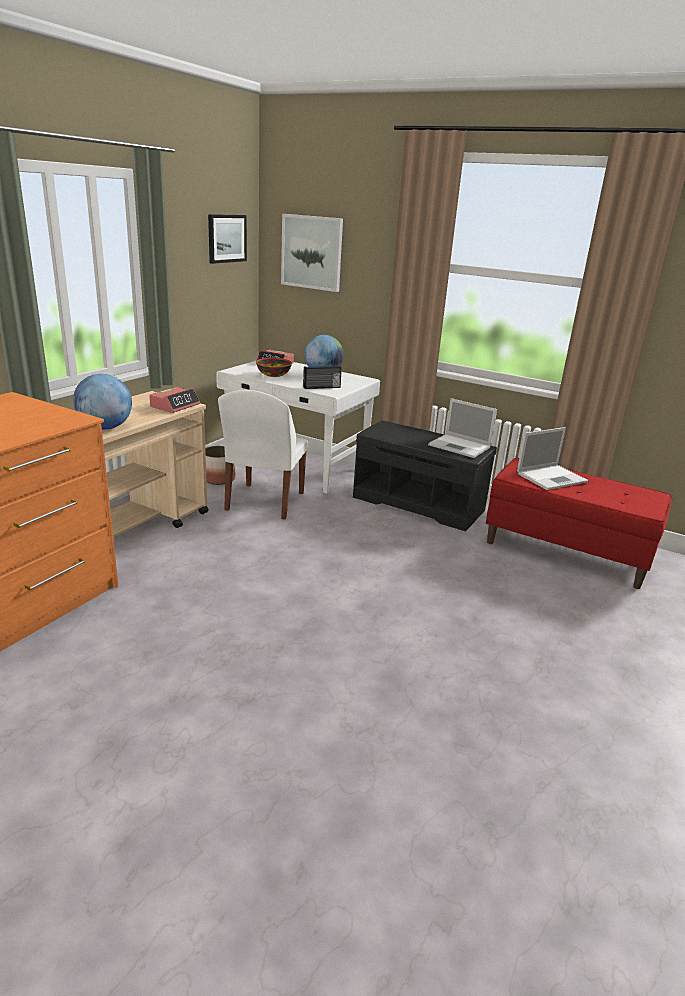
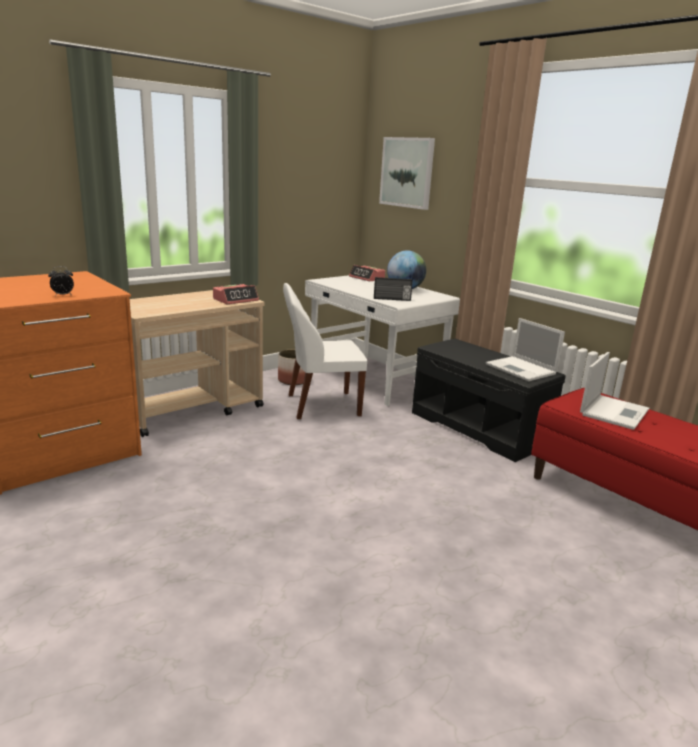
camera: 20 degrees right, 5 degrees down
globe [73,374,132,430] -> none
picture [208,214,247,264] -> none
white chair [218,390,307,520] -> white chair turned 45 degrees clockwise [283,283,367,419]
bowl [256,358,292,377] -> none
laptop [517,427,588,490] -> laptop turned 45 degrees counterclockwise [580,352,649,430]
none -> alarm clock [48,266,74,296]

